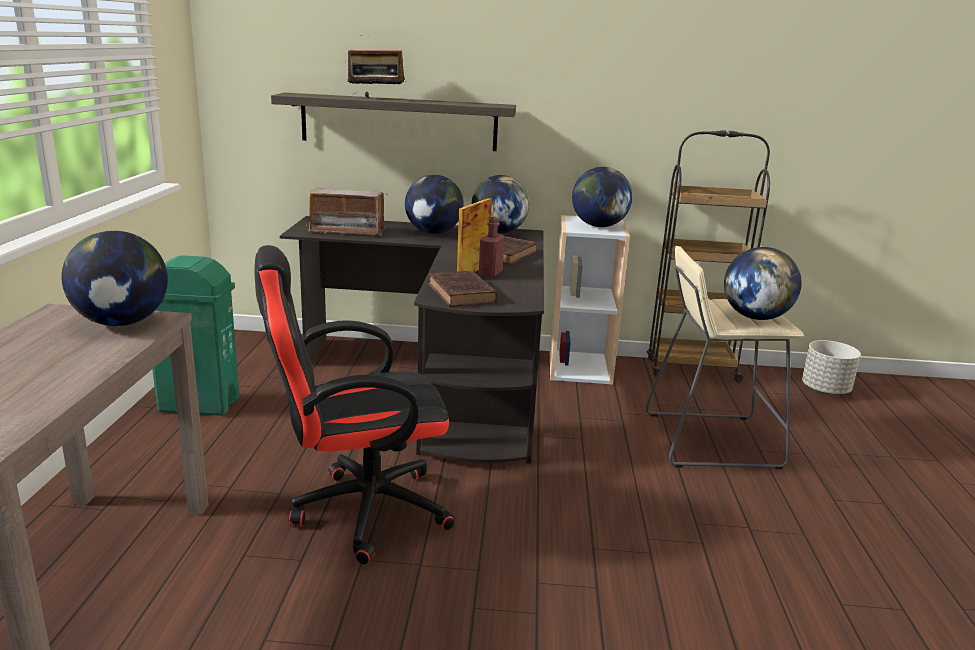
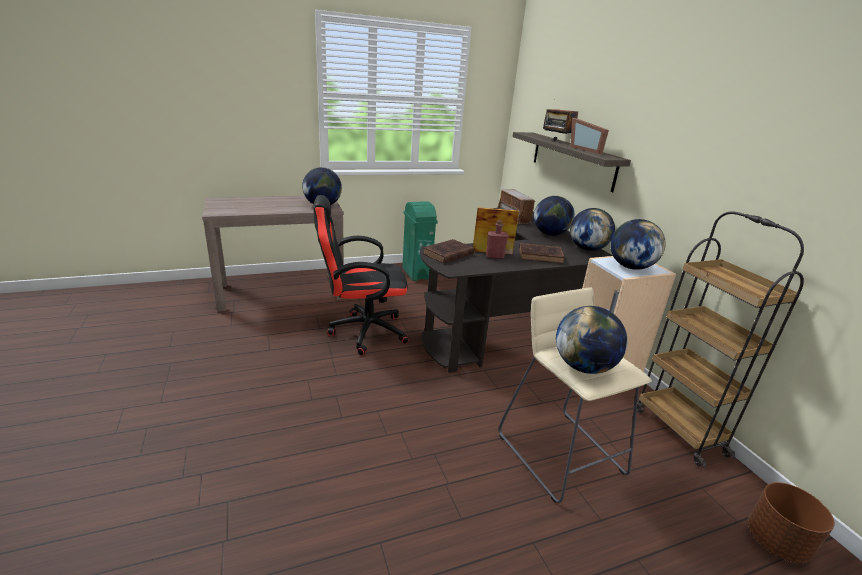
camera: 65 degrees right, 5 degrees up
black office chair [254,245,455,565] -> black office chair turned 60 degrees counterclockwise [313,195,409,356]
grey planter [802,340,861,395] -> brown planter [748,482,835,564]
none -> picture frame [570,118,609,154]

